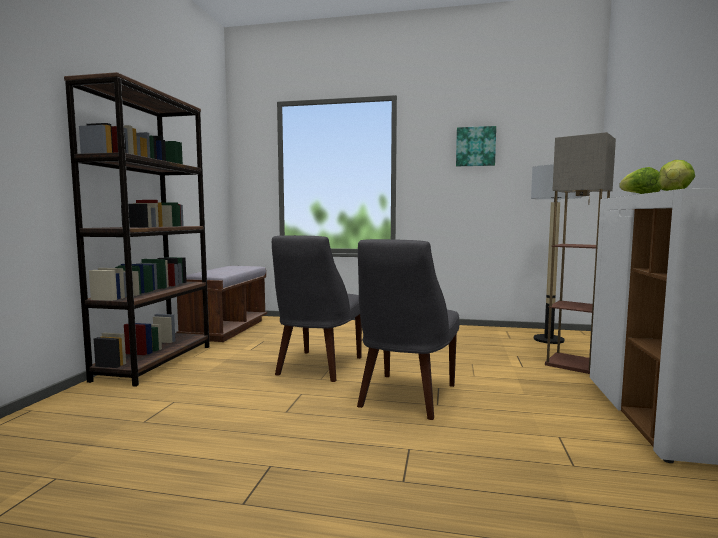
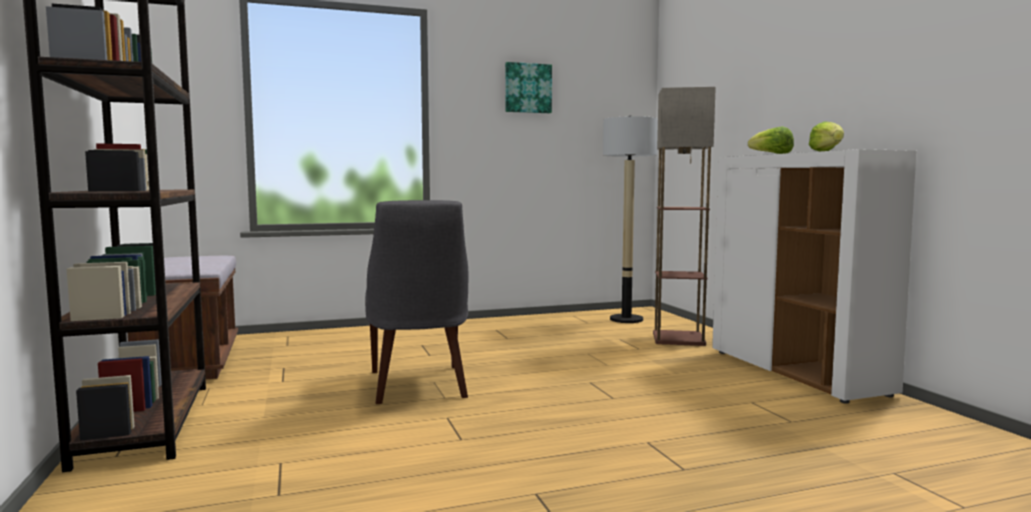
camera: 30 degrees left, 0 degrees up
grey chair [357,239,459,420] -> none

